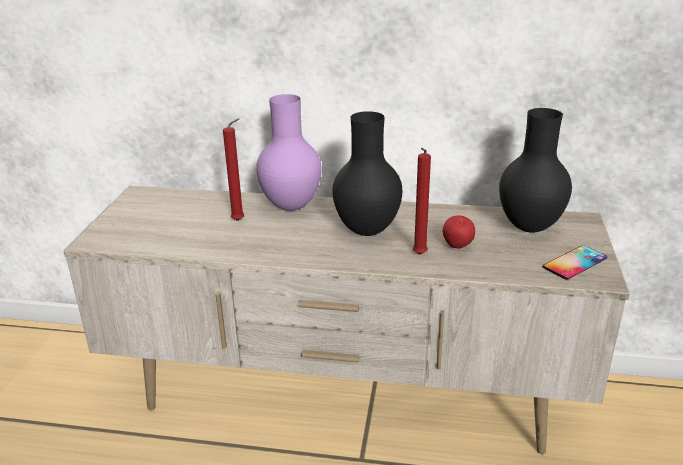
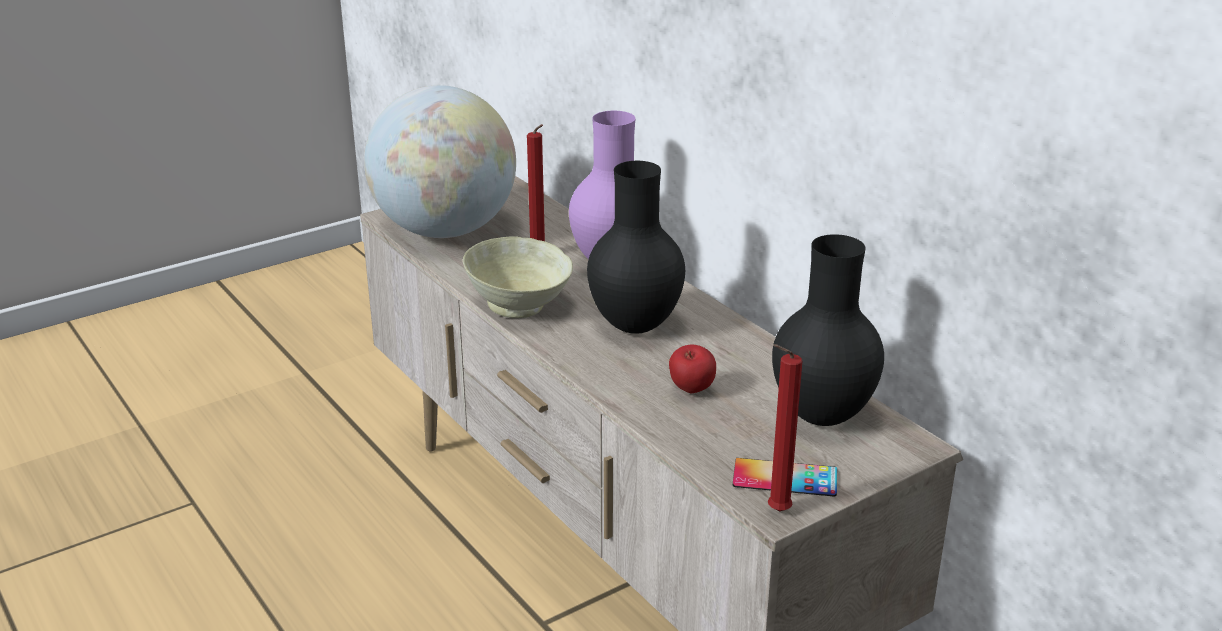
camera: 45 degrees right, 0 degrees up
red candle [413,148,431,255] -> red candle moved to [768,344,802,511]
none -> globe [364,85,516,238]
none -> beige bowl [463,237,573,318]

